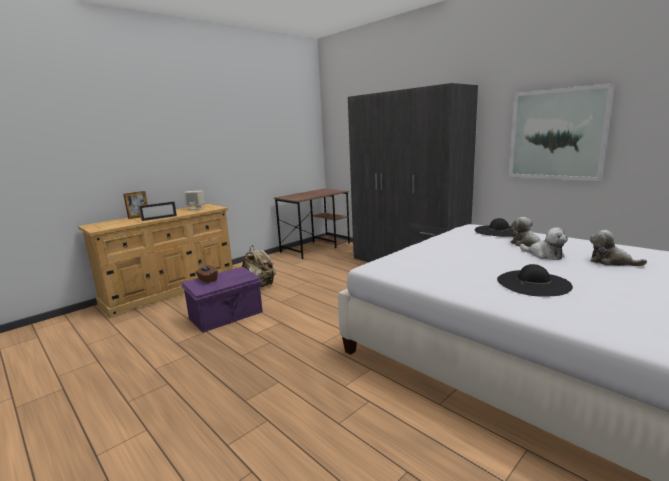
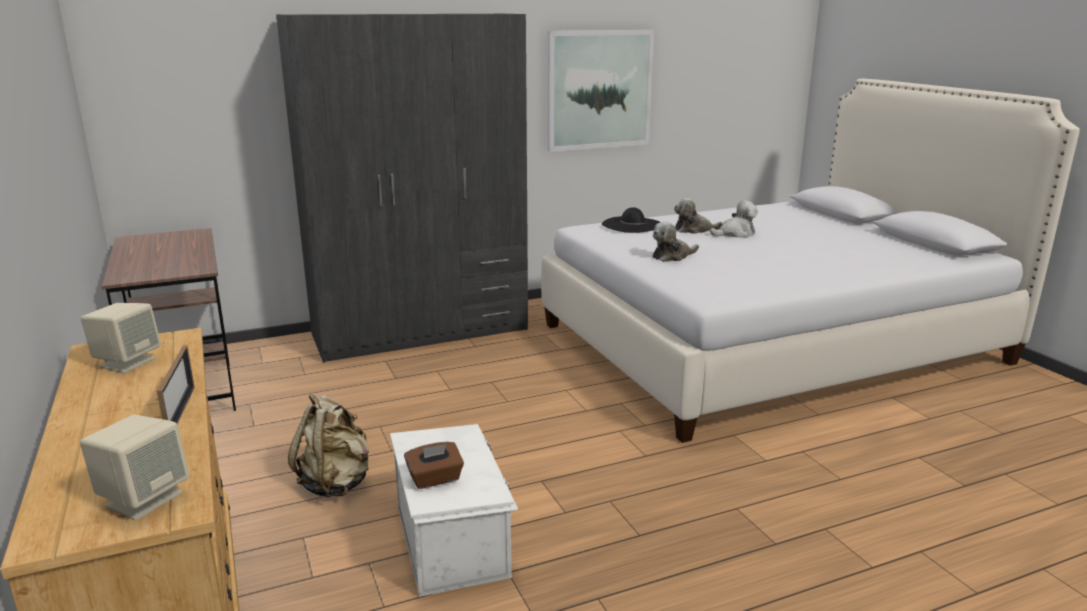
camera: 70 degrees left, 5 degrees up
picture frame [123,191,148,219] -> none
purple storage box [181,267,263,333] -> white storage box [390,424,518,597]
black hat [497,264,573,297] -> none
plush toy [590,230,647,266] -> plush toy moved to [653,222,699,262]
none -> beige speaker [80,415,189,520]

